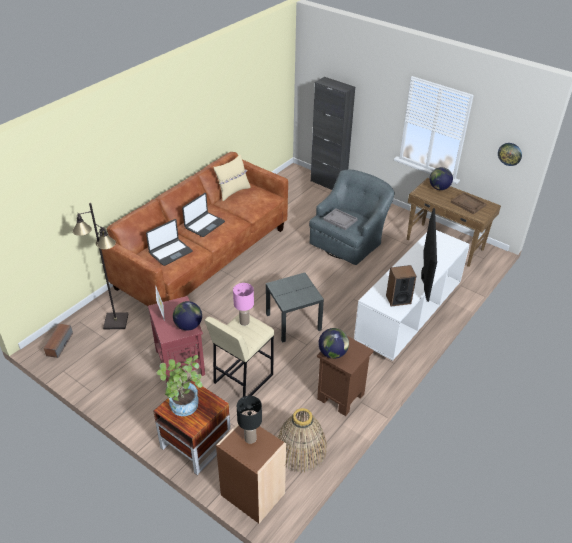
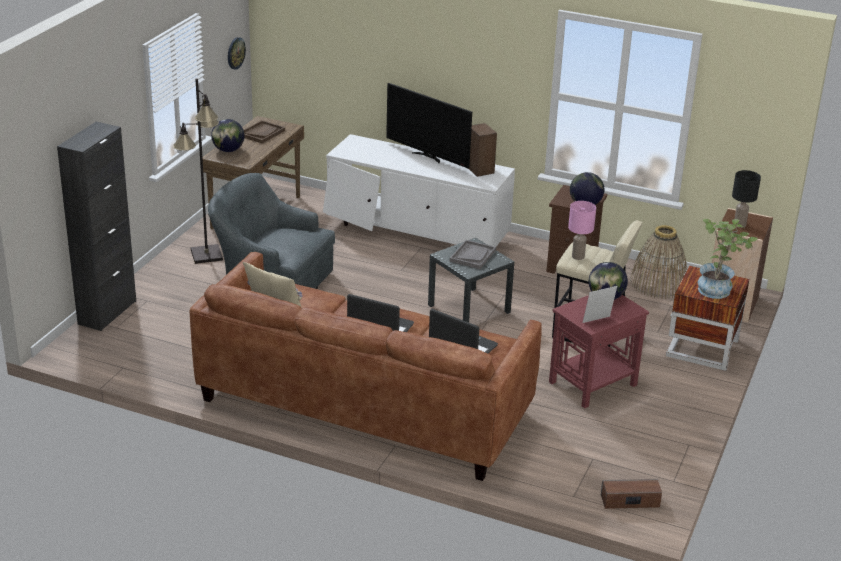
camera: 105 degrees left, 10 degrees down
black floor lamp [73,203,128,329] -> black floor lamp moved to [173,78,223,264]
grey tray [323,208,358,230] -> grey tray moved to [449,240,496,269]
television [421,208,437,302] -> television turned 135 degrees counterclockwise [386,83,472,168]

